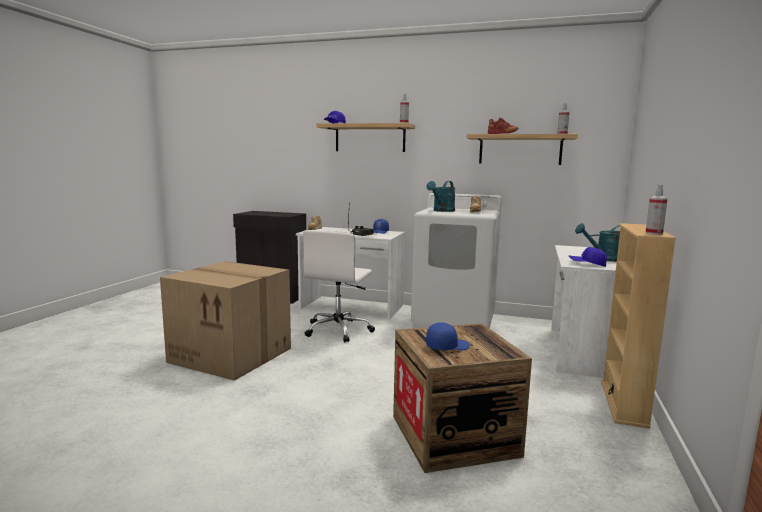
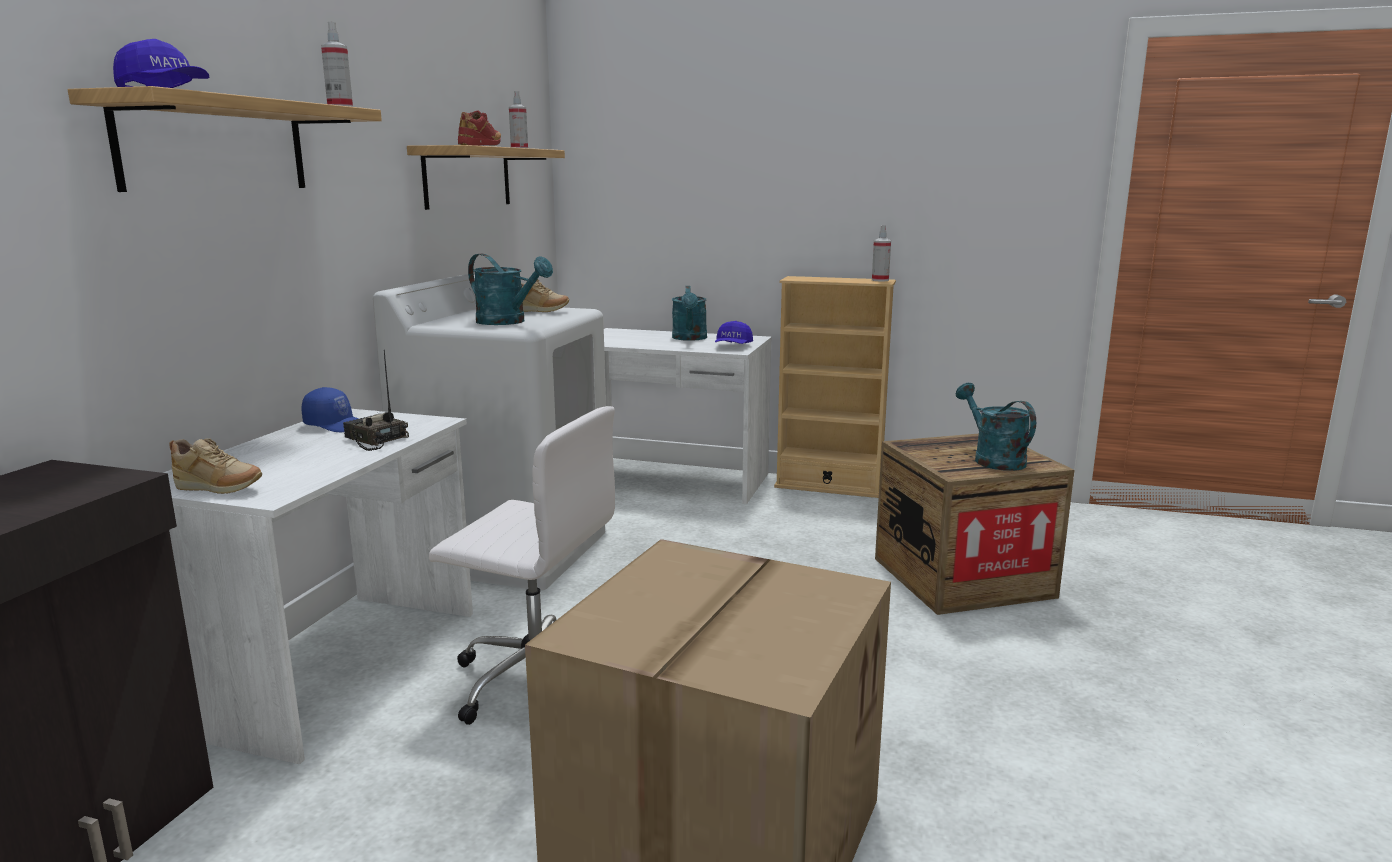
camera: 90 degrees left, 5 degrees up
blue cap [426,322,470,350] -> turquoise watering can [956,383,1036,471]

